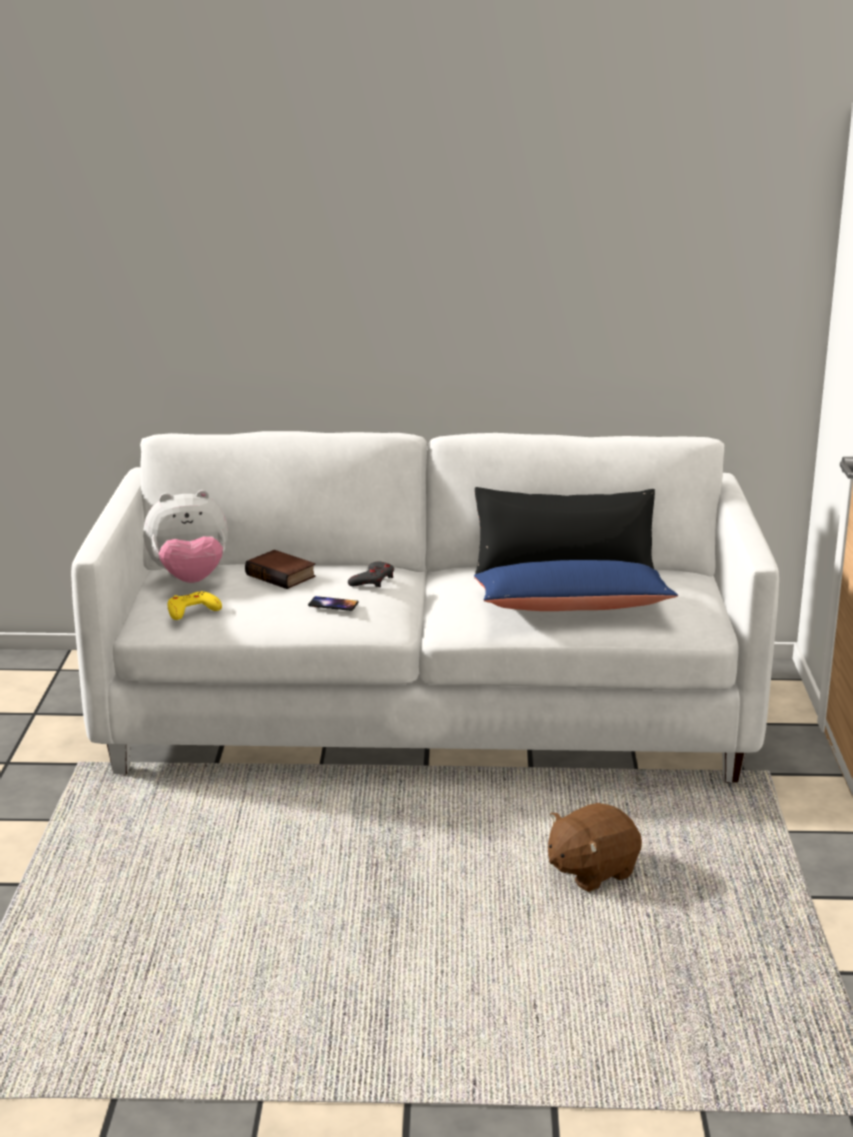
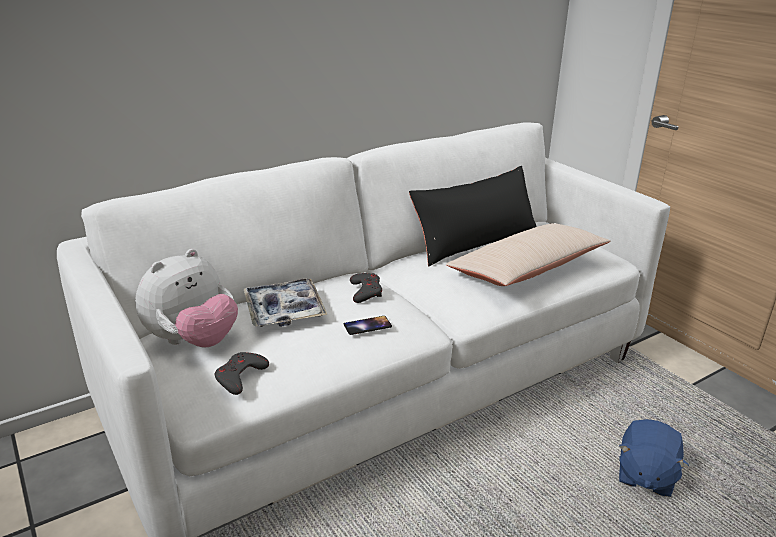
camera: 35 degrees left, 5 degrees up
yellow game controller [167,591,222,620] -> grey game controller [214,352,269,395]
book [245,550,316,589] -> tray [244,278,327,327]
blue pillow [474,560,678,611] -> beige pillow [446,223,611,286]
brown plush toy [548,803,642,892] -> blue plush toy [619,419,689,497]

